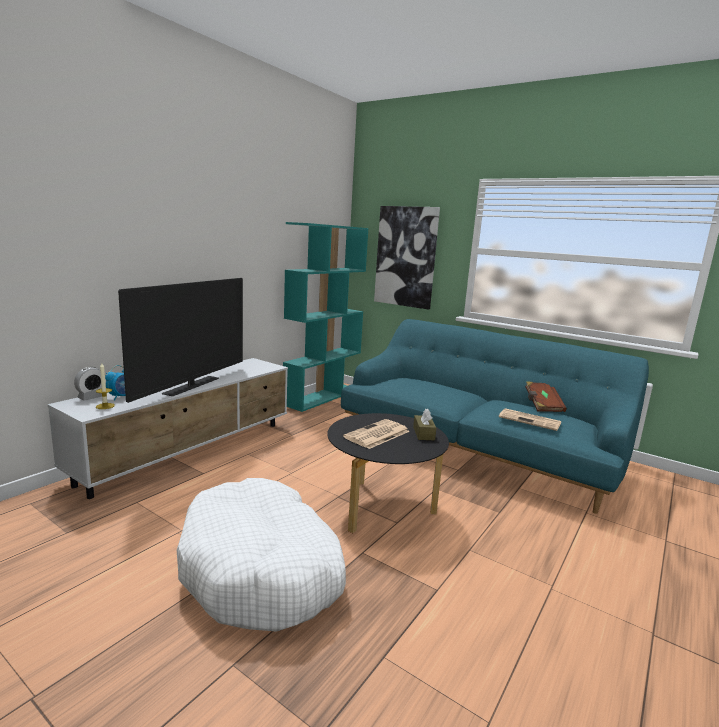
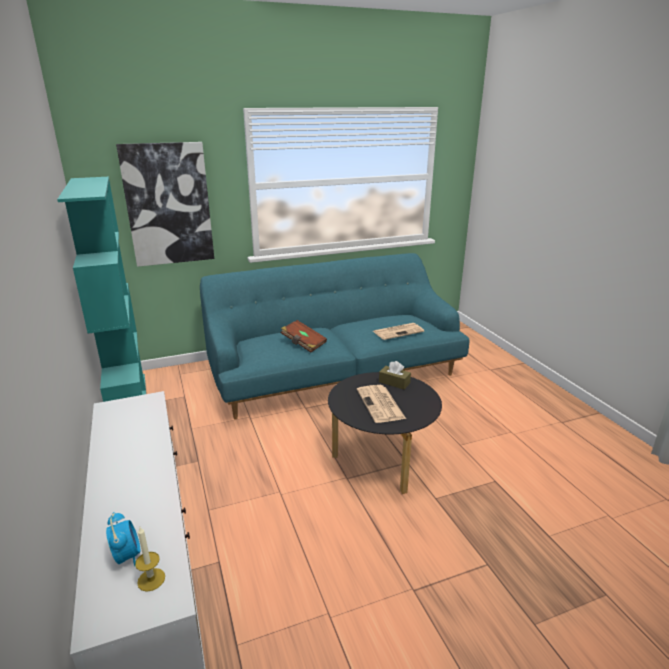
camera: 55 degrees left, 10 degrees up
alarm clock [74,367,106,401] -> none
television [118,278,243,403] -> none
white dog bed [177,478,346,632] -> none
brown book [525,381,567,412] -> brown book moved to [280,320,327,353]

